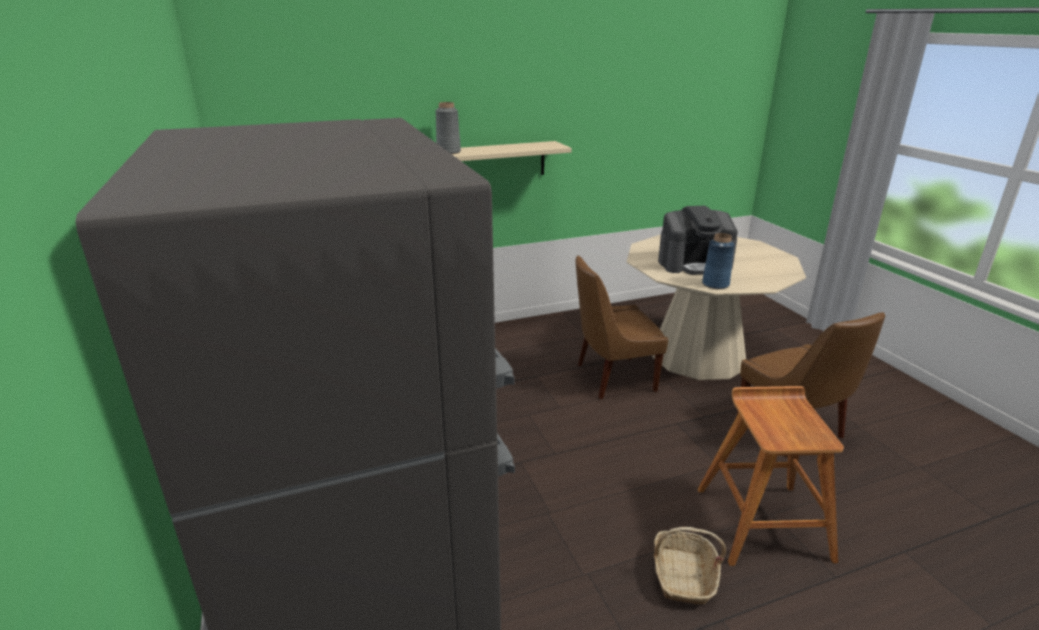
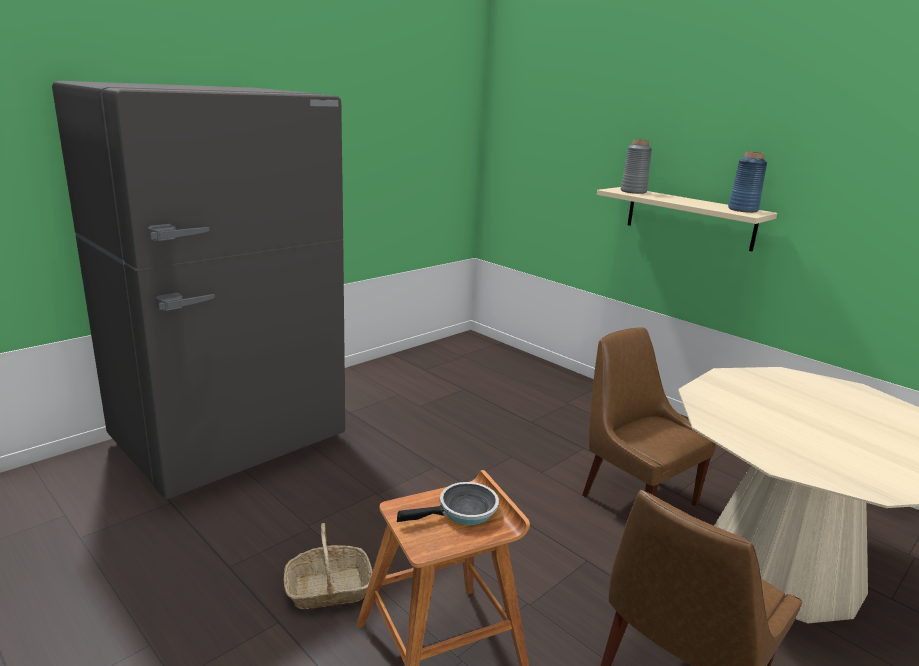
camera: 65 degrees right, 5 degrees down
coffee machine [658,206,738,275] -> none
blue vase [702,233,735,289] -> blue vase moved to [728,151,767,213]
none -> frying pan [397,482,499,525]

